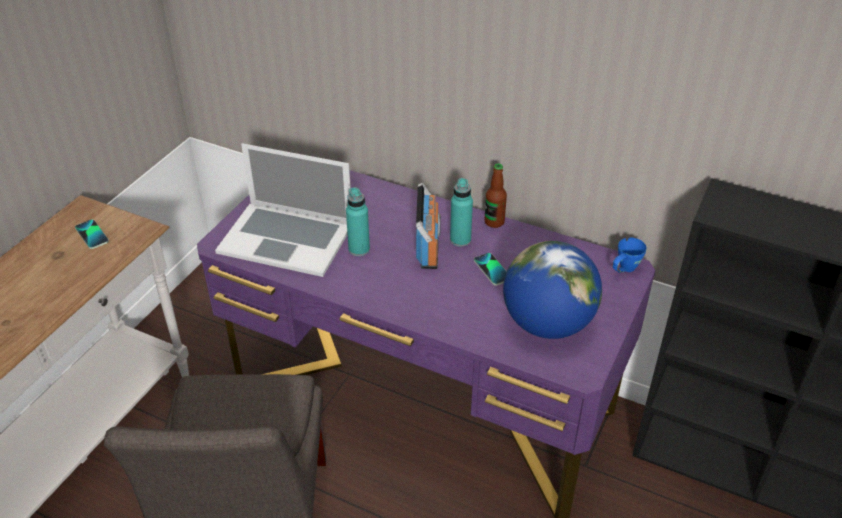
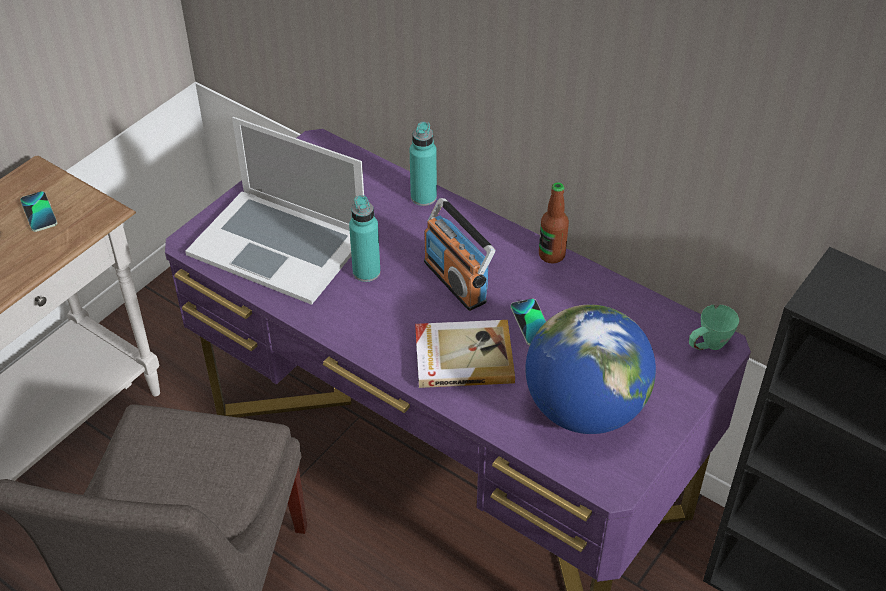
camera: 10 degrees right, 5 degrees up
radio [416,183,441,269] -> radio turned 135 degrees clockwise [424,198,495,311]
turquoise bottle [450,178,473,247] -> turquoise bottle moved to [410,122,437,206]
blue mug [613,238,647,273] -> green mug [689,305,739,350]
none -> book [415,320,515,388]

